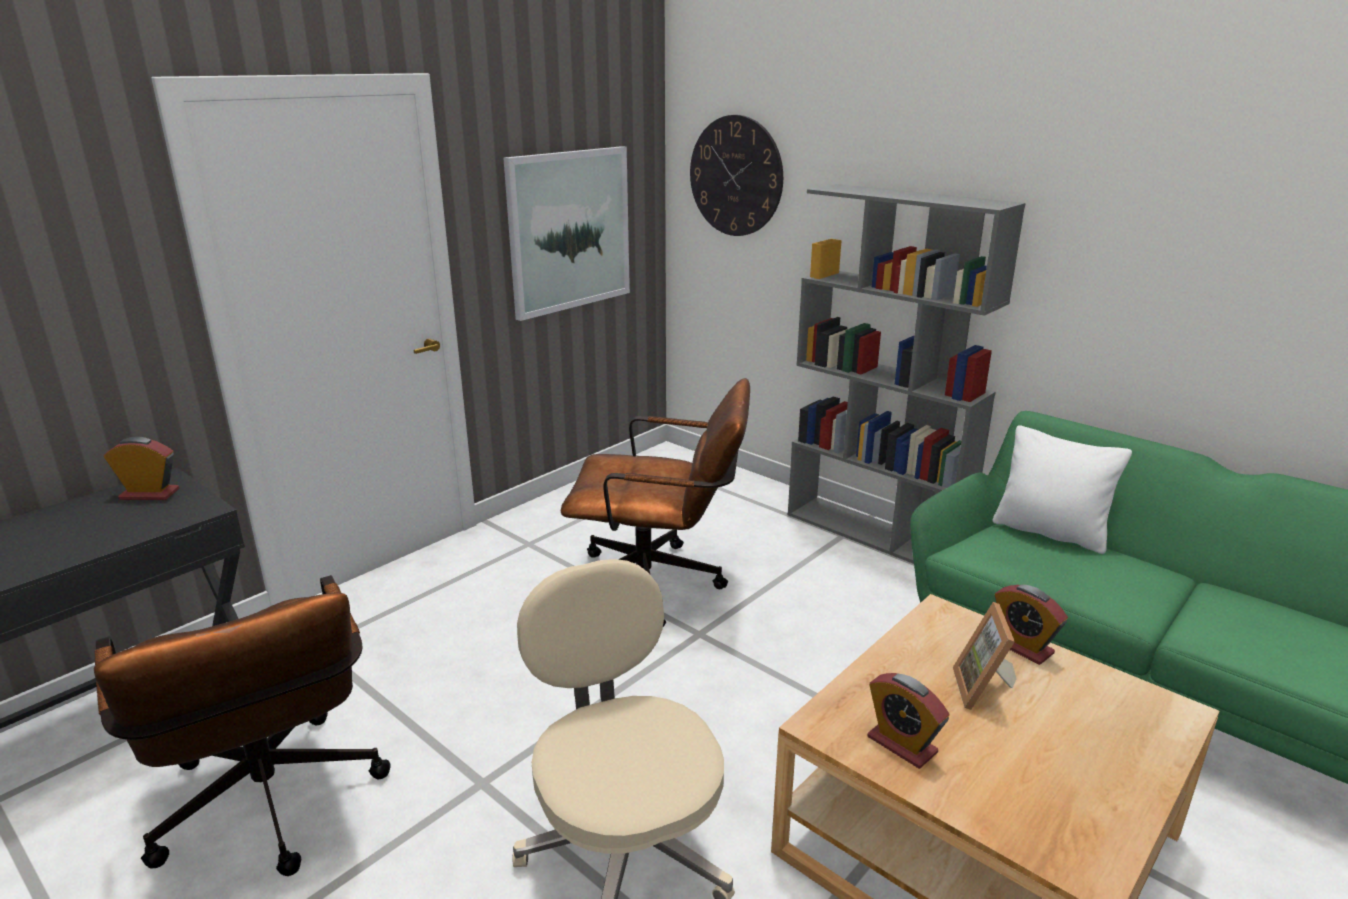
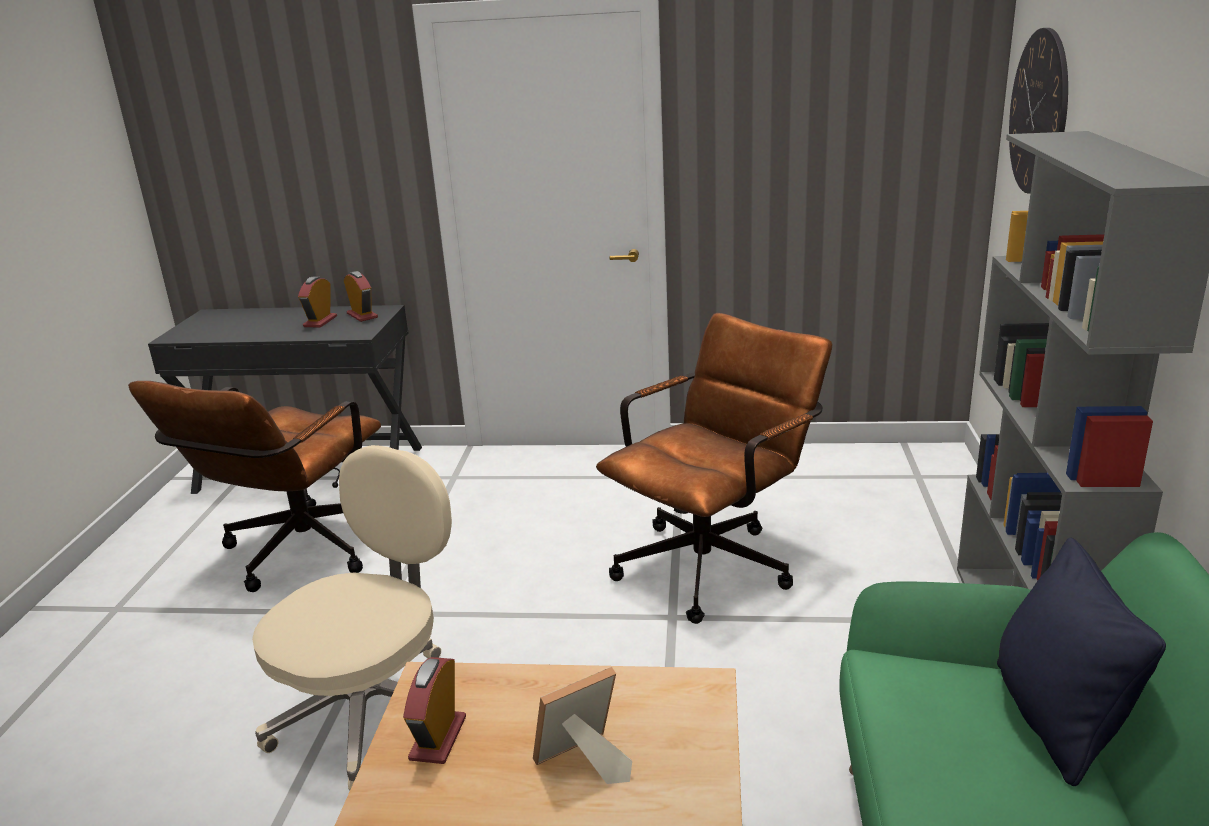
camera: 55 degrees right, 0 degrees up
picture [503,146,630,321] -> none
brown office chair [561,378,750,627] -> brown office chair turned 105 degrees counterclockwise [596,313,832,624]
white pillow [993,425,1132,554] -> black pillow [997,538,1166,786]
alarm clock [995,584,1068,665] -> alarm clock moved to [298,277,337,328]

